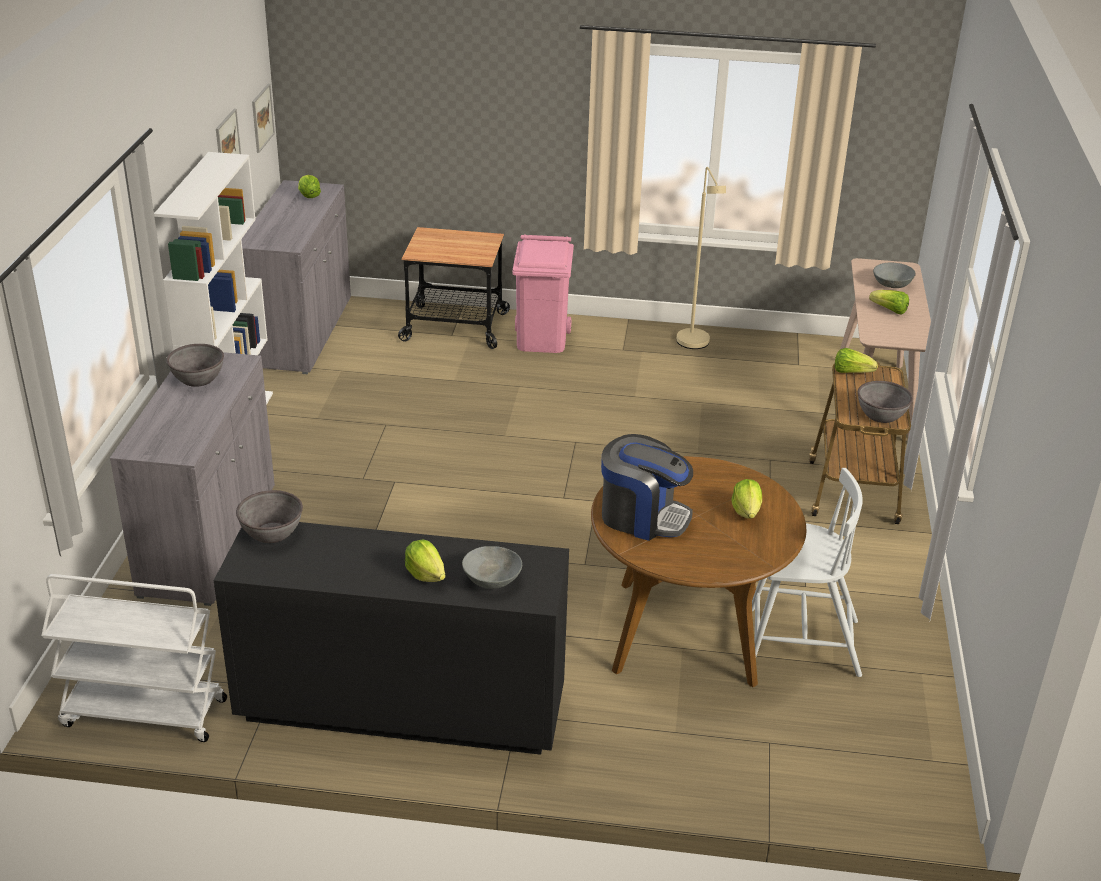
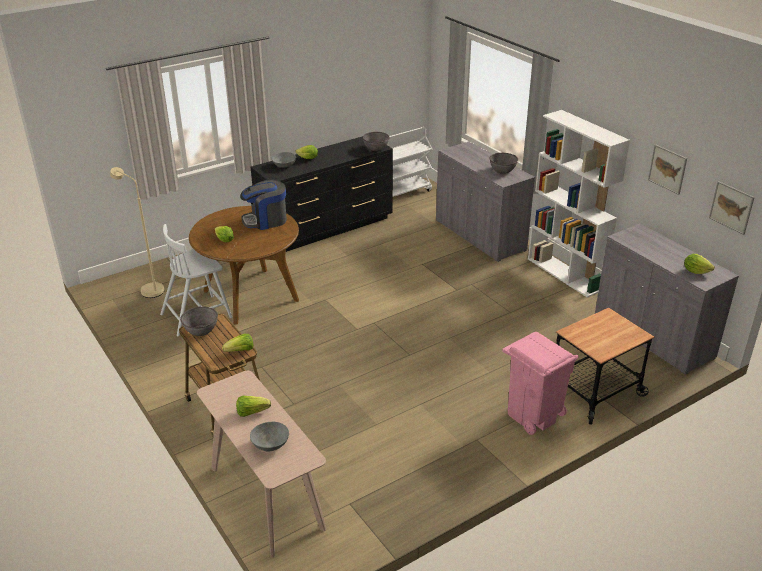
camera: 140 degrees right, 0 degrees up
beige floor lamp [676,167,726,349] -> beige floor lamp moved to [110,167,164,298]

